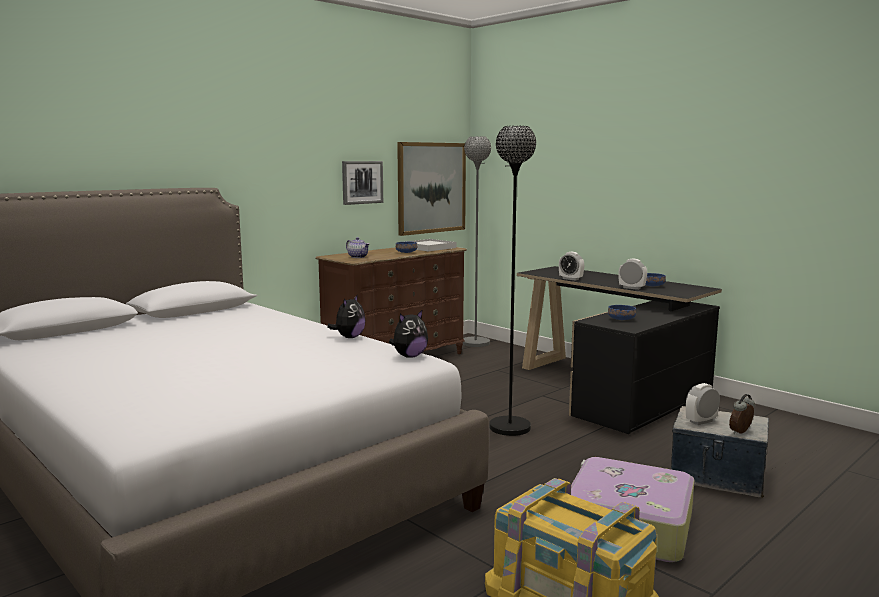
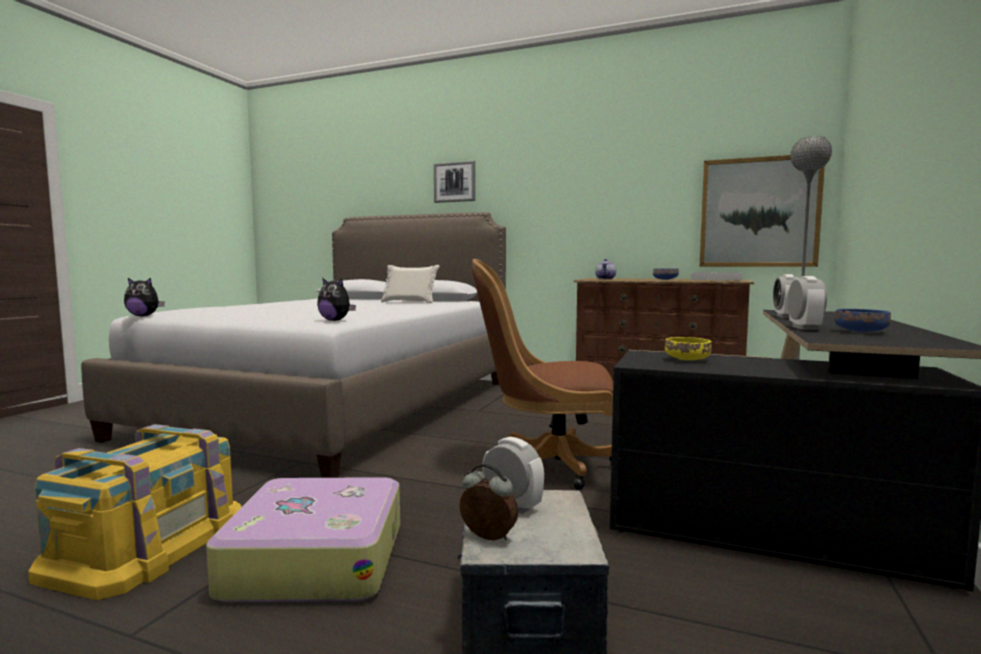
camera: 65 degrees right, 5 degrees down
plush toy [327,294,366,338] -> plush toy moved to [124,277,165,317]
picture [342,161,383,205] -> picture moved to [434,161,475,203]
black floor lamp [489,126,536,436] -> brown office chair [472,259,613,490]
blue bowl [608,305,636,320] -> yellow bowl [665,337,711,360]
none -> white pillow [381,265,439,304]

